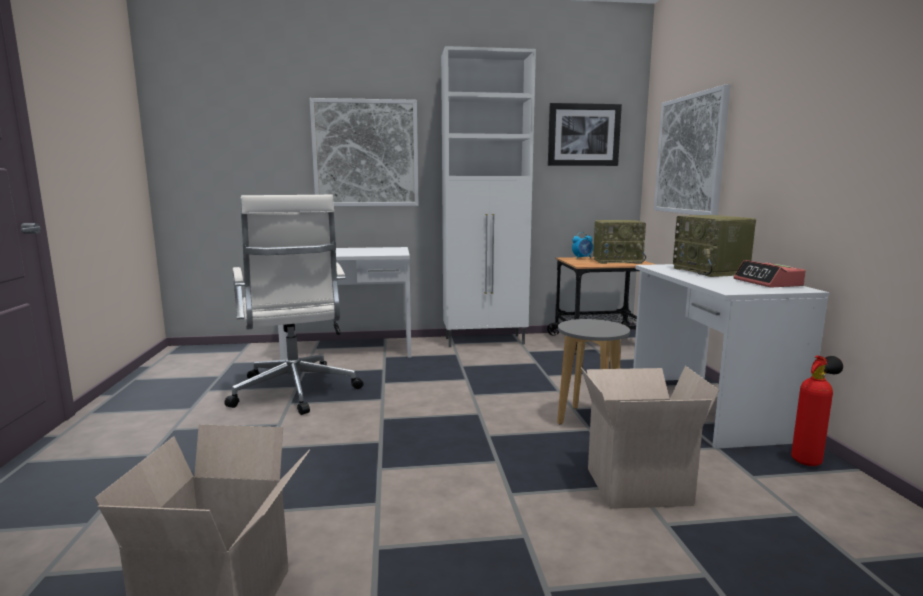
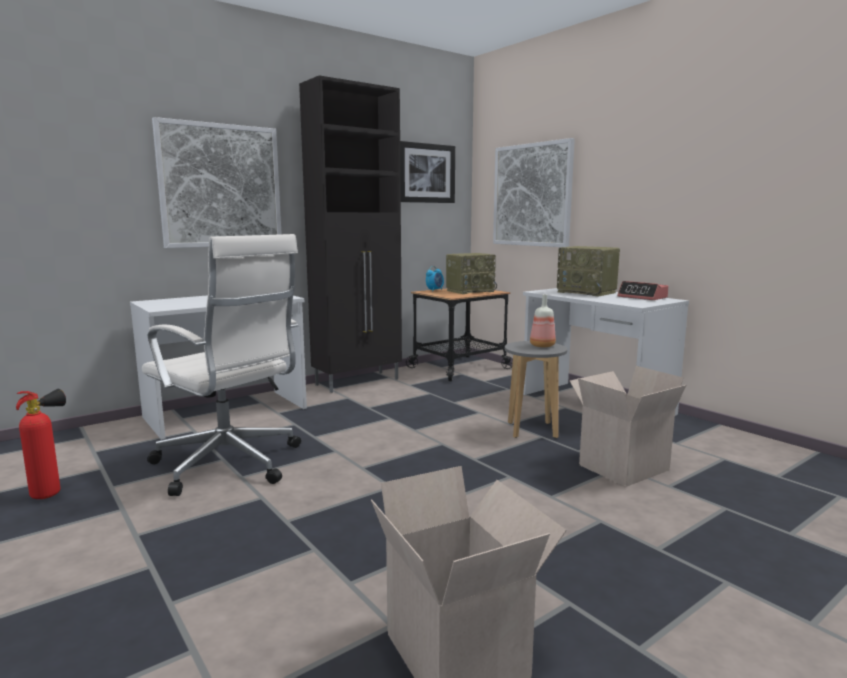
camera: 30 degrees left, 0 degrees up
white cabinet [441,46,536,347] -> black cabinet [299,75,402,393]
fire extinguisher [791,355,843,466] -> fire extinguisher moved to [16,389,66,499]
none -> bottle [530,294,556,347]

